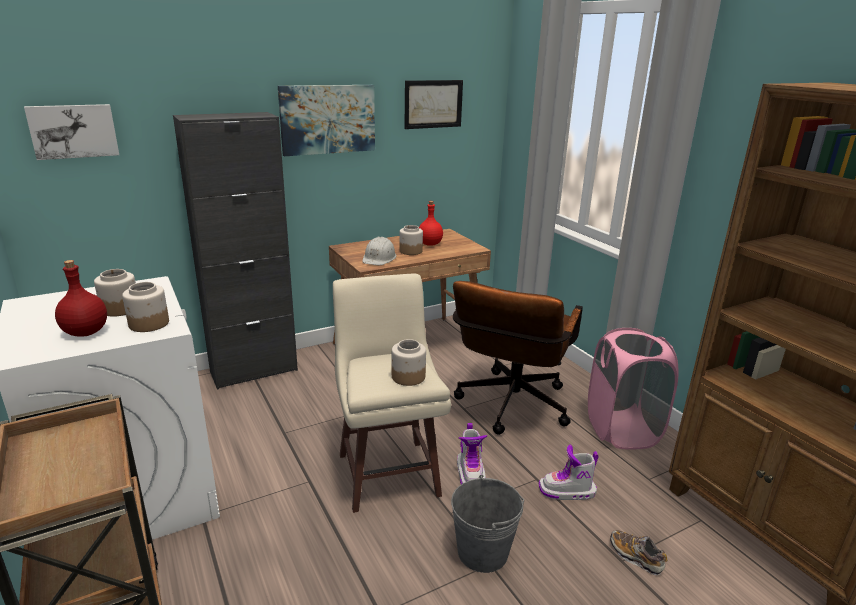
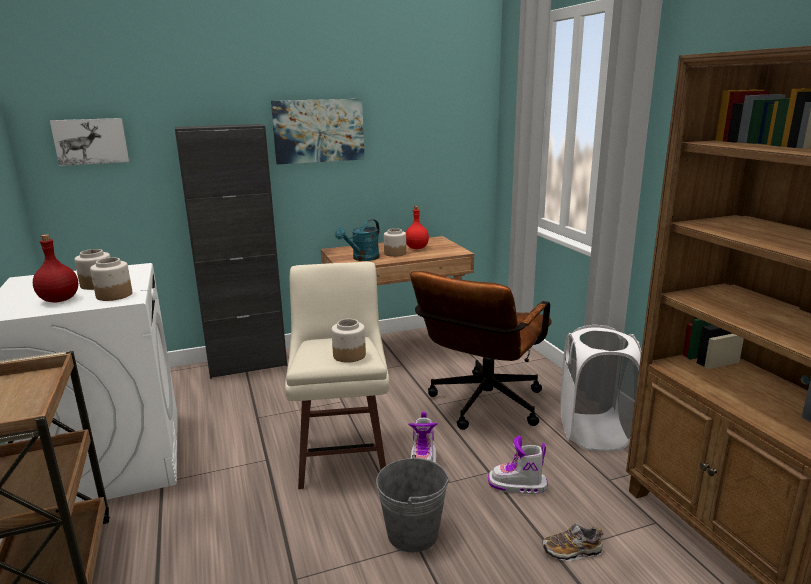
camera: 10 degrees right, 5 degrees down
white hard hat [362,237,396,265] -> turquoise watering can [335,219,380,261]
picture [404,80,463,129] -> none
pink laundry basket [588,328,678,450] -> white laundry basket [561,325,641,451]
shoe [610,530,668,575] -> shoe turned 60 degrees counterclockwise [542,523,603,561]

